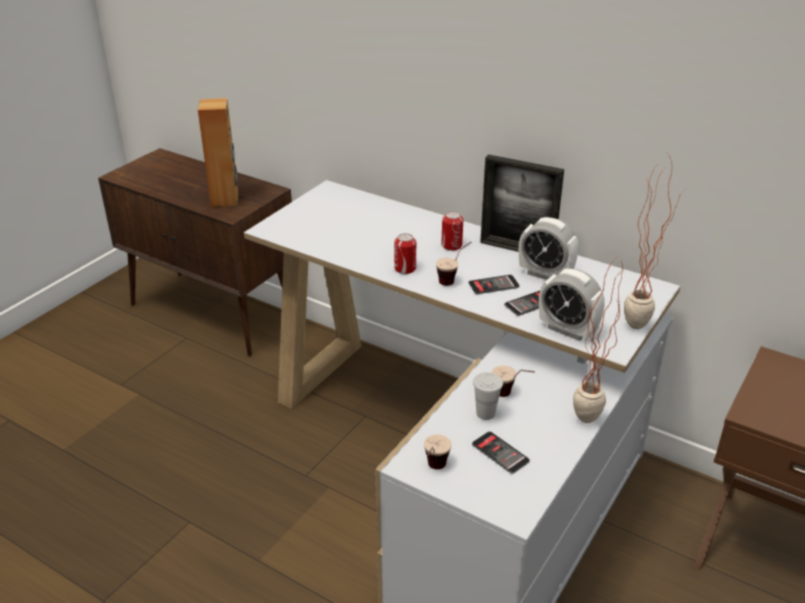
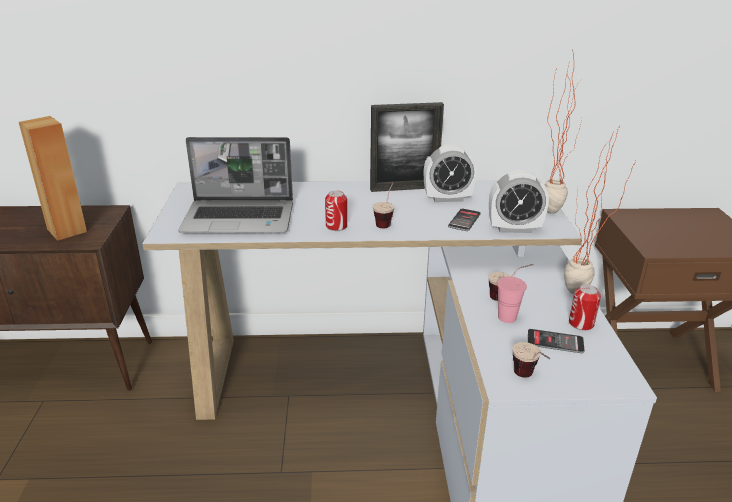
camera: 35 degrees left, 5 degrees down
can [441,211,463,251] -> can moved to [569,284,601,331]
phone [469,275,519,294] -> none
white cup [473,372,503,420] -> pink cup [497,277,527,323]
none -> laptop [178,137,293,233]

